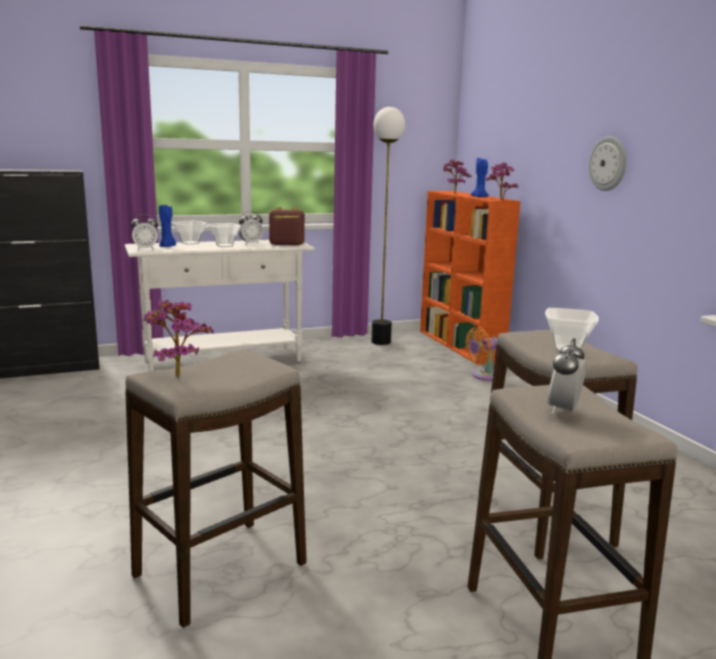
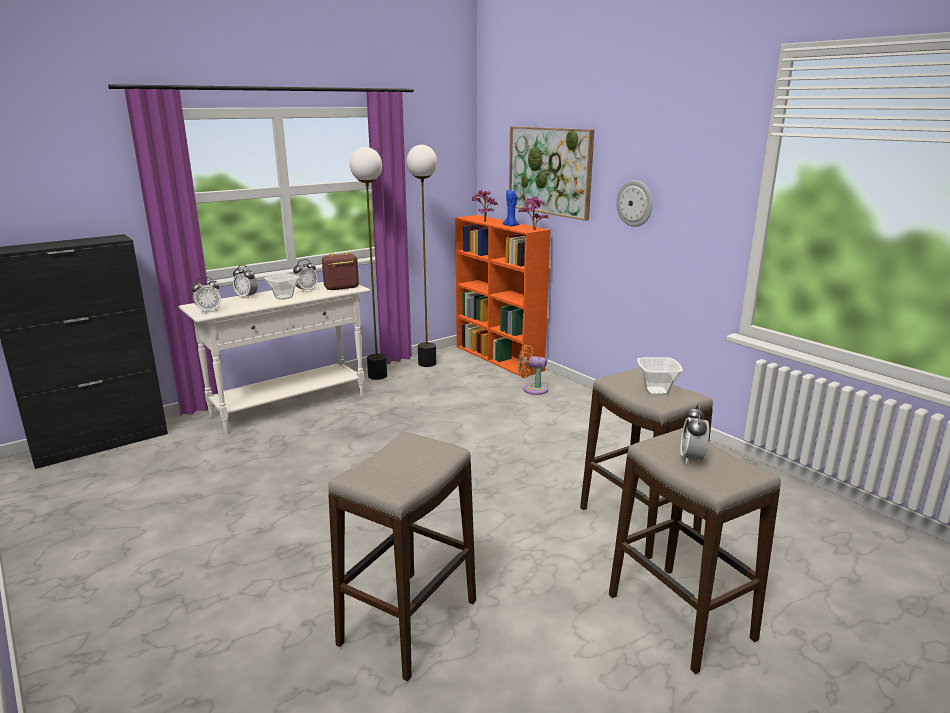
camera: 15 degrees left, 5 degrees up
potted plant [143,300,214,377] -> none
blue candle [159,205,176,247] -> none
bowl [172,221,207,245] -> alarm clock [233,265,258,298]
orange fan [465,327,497,381] -> orange fan turned 60 degrees clockwise [518,345,548,395]
none -> floor lamp [350,147,387,380]
none -> picture [509,126,594,221]

